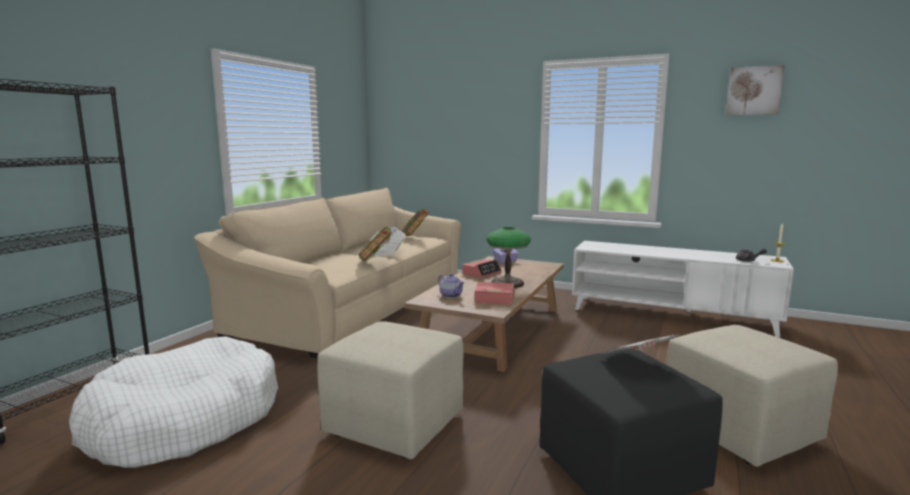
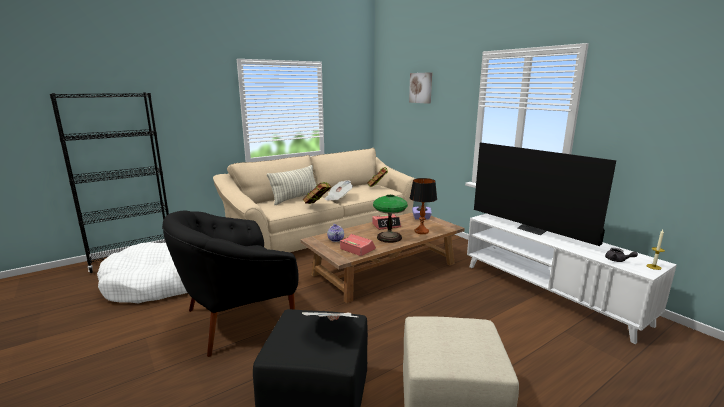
camera: 30 degrees right, 5 degrees up
beige ottoman [317,321,464,459] -> black armchair [162,211,299,357]
picture [726,65,785,115] -> picture moved to [409,72,432,104]
none -> pillow [267,165,317,205]
none -> table lamp [410,178,437,234]
none -> television [474,142,616,246]

